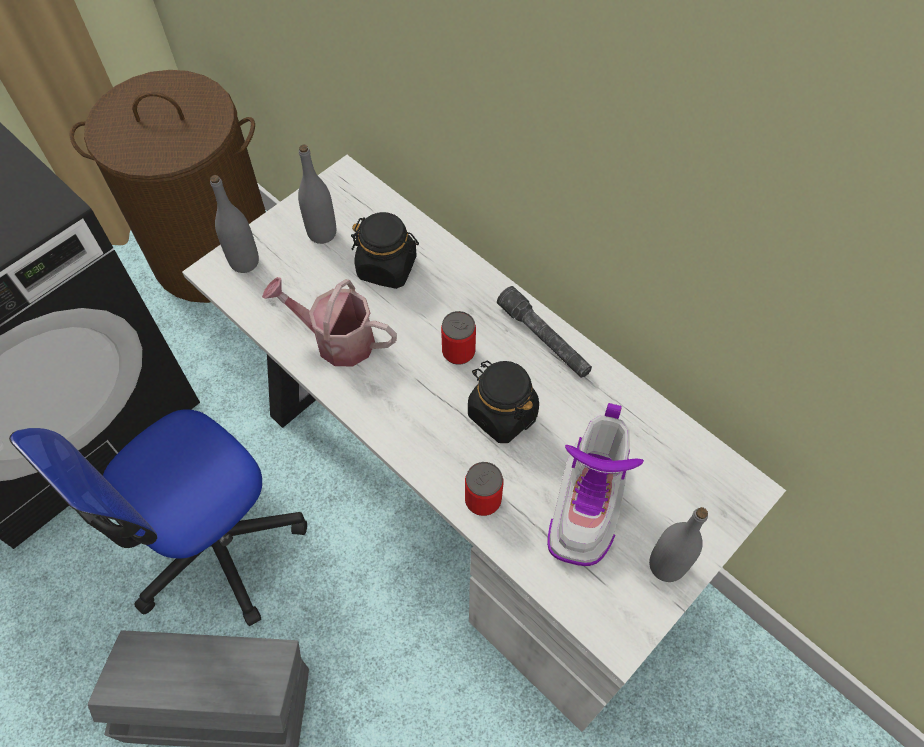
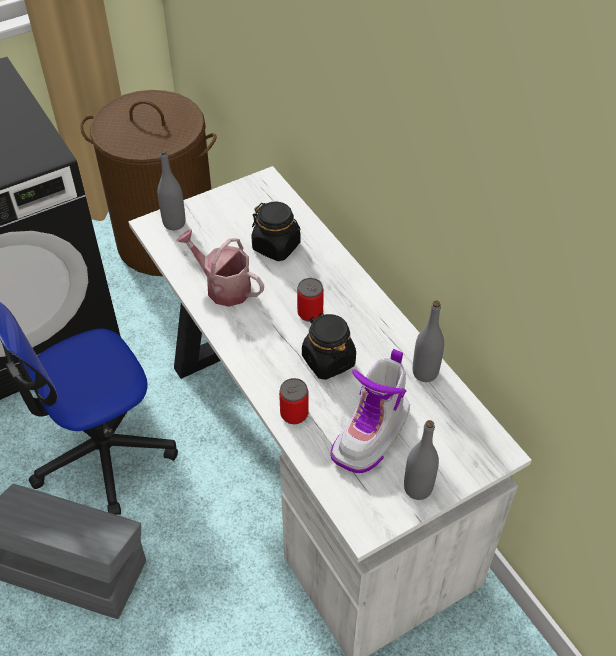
camera: 15 degrees right, 10 degrees down
grey bottle [298,144,336,244] -> grey bottle moved to [413,301,444,382]
grey flashlight [497,286,592,378] -> none

